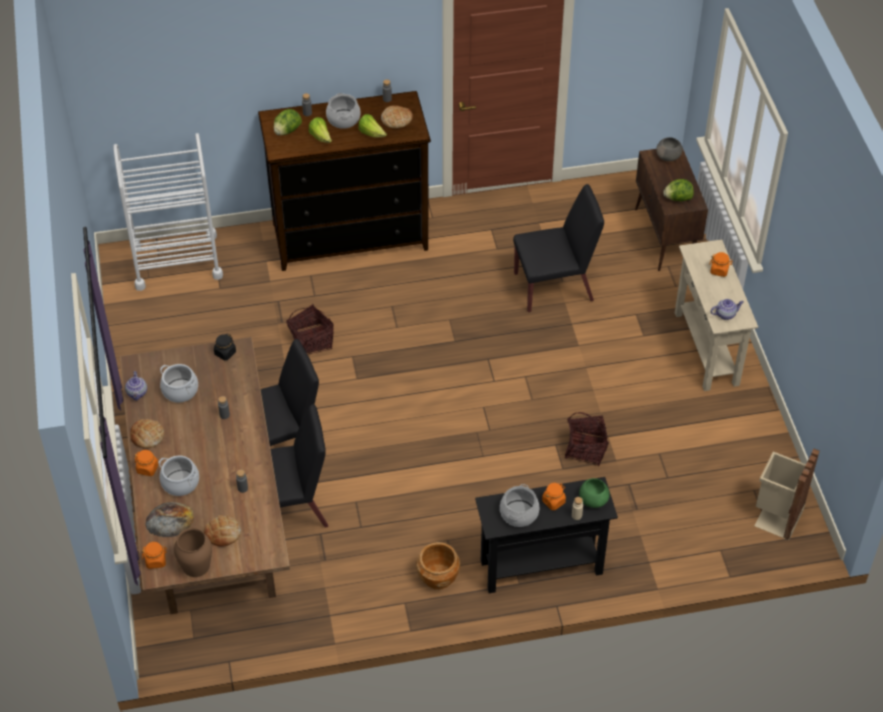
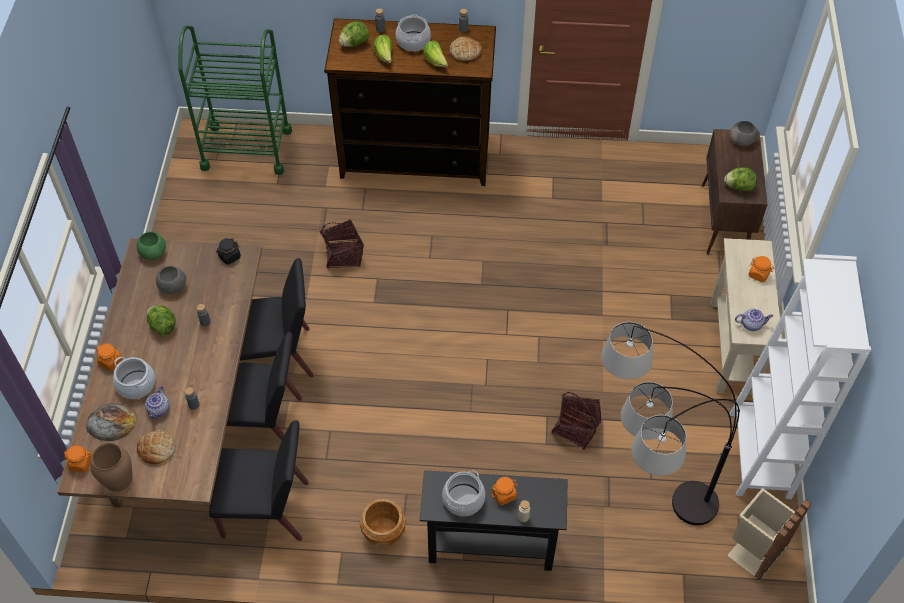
camera: 15 degrees right, 5 degrees up
white cart [113,133,223,291] -> green cart [178,26,292,175]
teapot [125,371,147,400] -> teapot moved to [145,386,169,419]
bread [130,419,164,448] -> none
cooking pot [160,364,198,403] -> grey bowl [156,266,186,294]
black chair [513,184,604,312] -> black chair moved to [209,420,309,541]
green bowl [579,478,610,508] -> green bowl moved to [136,232,166,260]
none -> lettuce [147,305,176,336]
none -> floor lamp [601,322,740,525]
none -> white bookcase [730,254,871,499]

